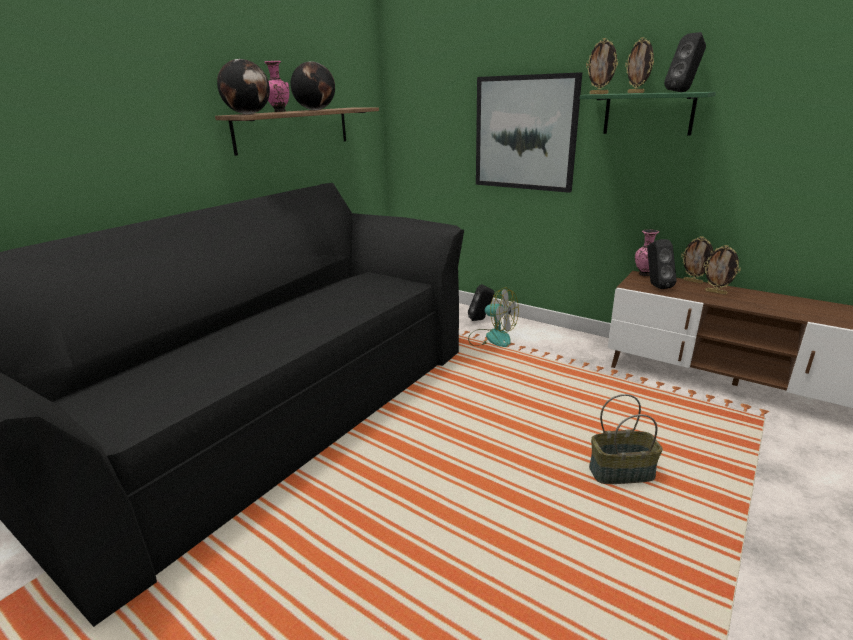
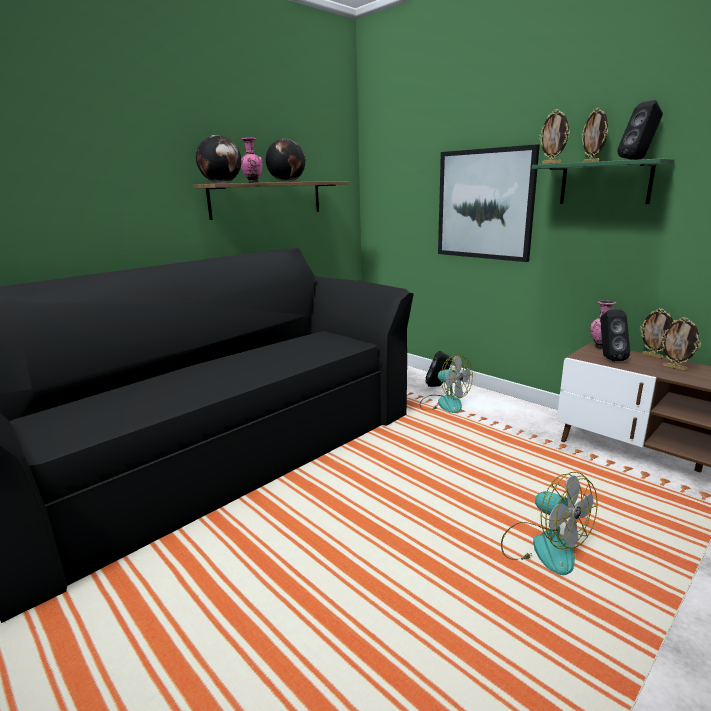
camera: 10 degrees right, 5 degrees down
basket [589,394,663,484] -> fan [501,472,598,575]

